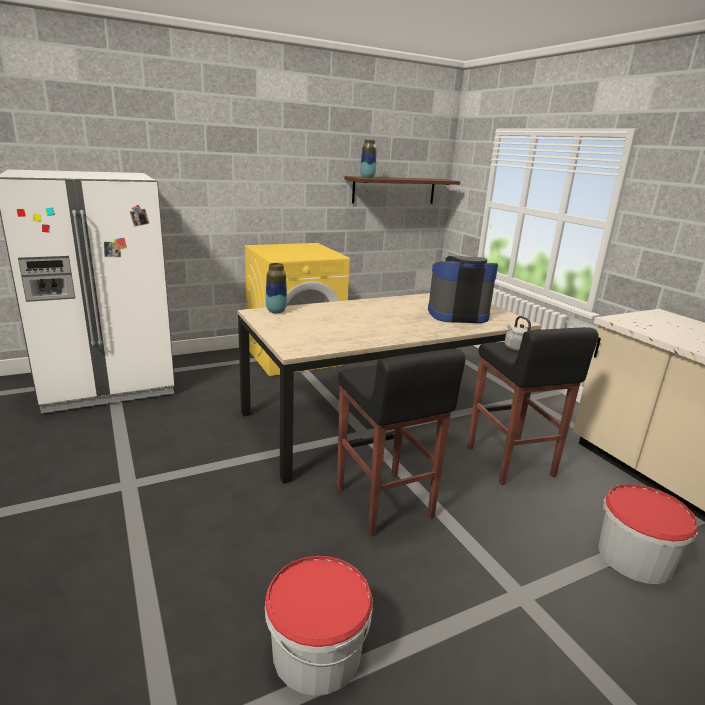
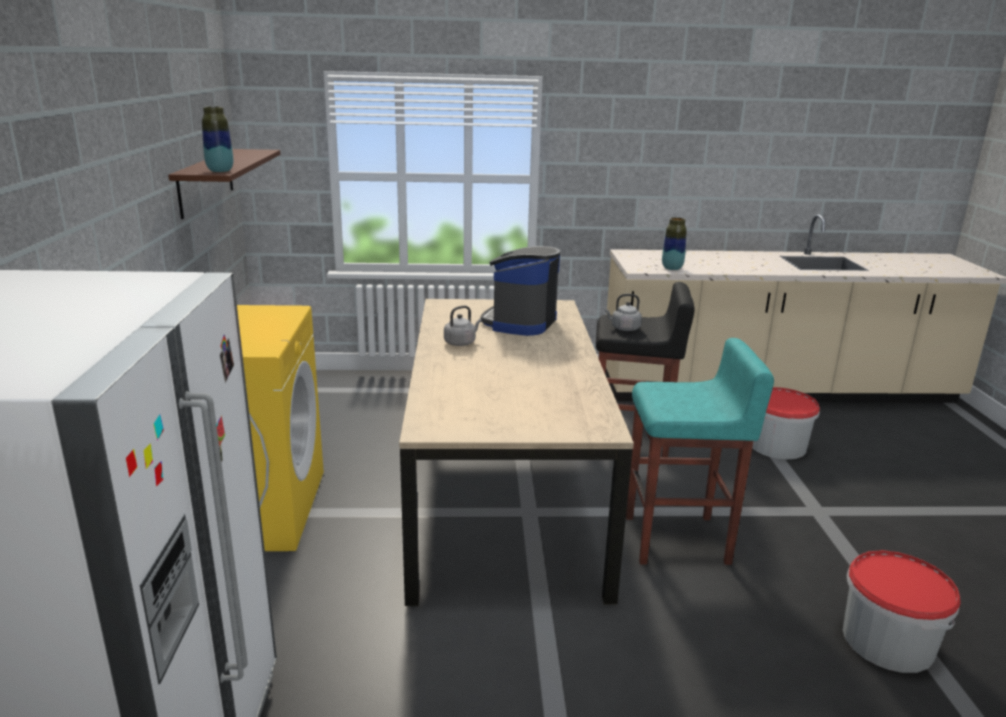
camera: 65 degrees left, 0 degrees up
vase [266,263,287,313] -> vase moved to [662,217,687,270]
black stool [337,349,466,537] -> turquoise stool [626,338,774,565]
none -> grey kettle [444,306,482,346]

